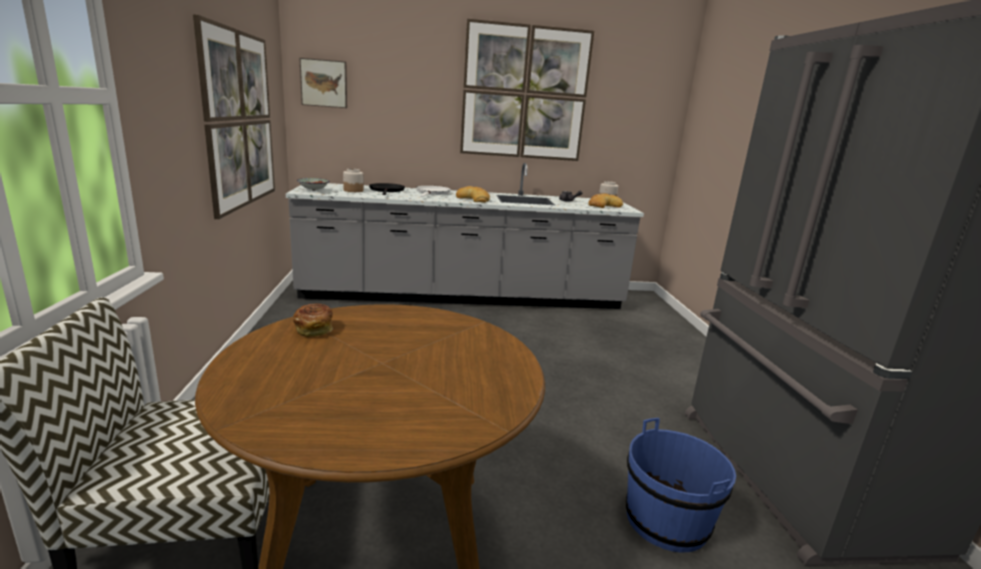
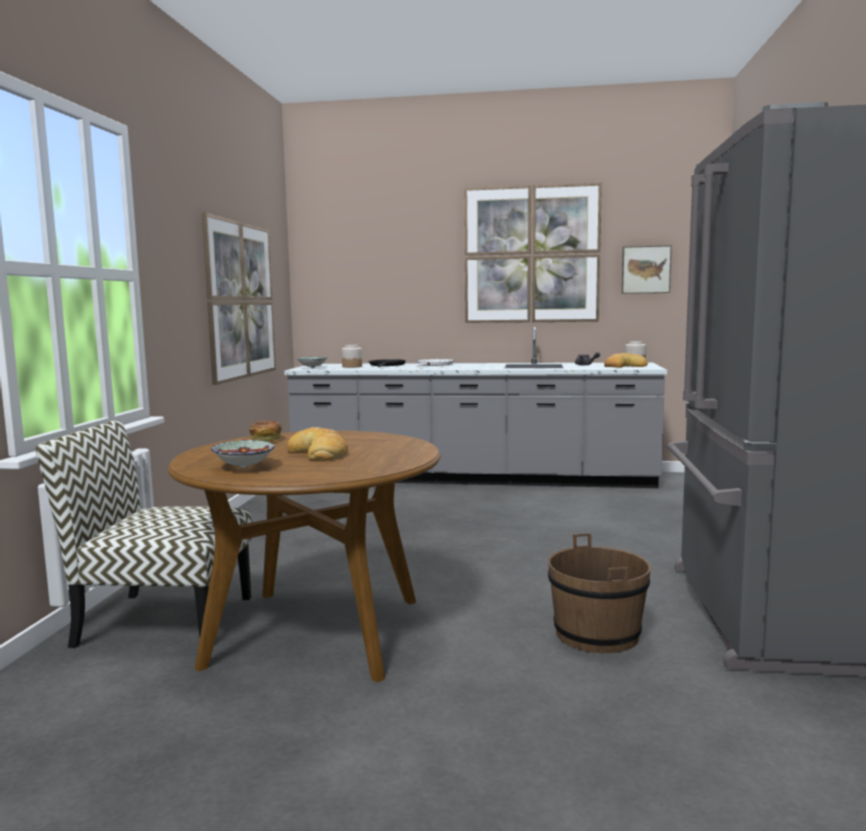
camera: 15 degrees right, 10 degrees down
picture [300,58,347,108] -> picture moved to [622,245,672,294]
bread [456,186,490,203] -> bread moved to [287,427,348,461]
blue bucket [626,418,736,553] -> brown bucket [548,534,651,653]
none -> bowl [211,440,275,468]

